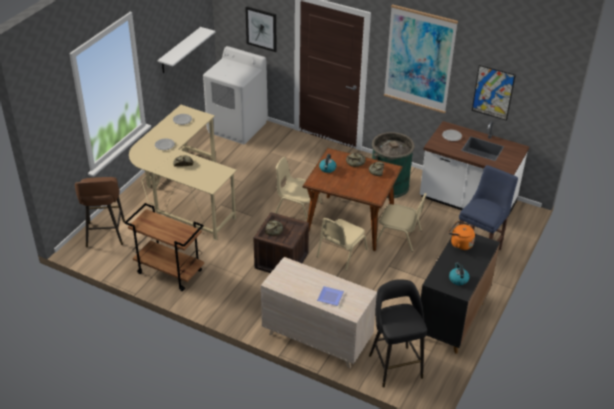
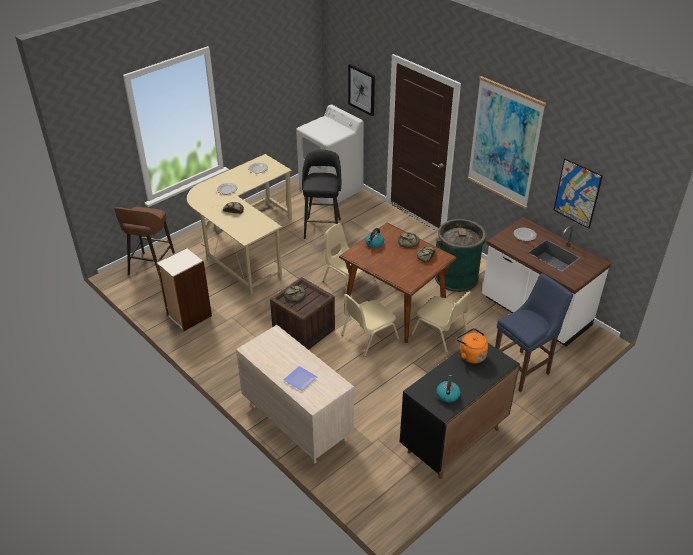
camera: 20 degrees right, 0 degrees up
brown cart [124,203,204,291] -> bookcase [156,248,212,332]
white shelf [157,27,215,73] -> none
black stool [369,279,427,387] -> black stool moved to [302,150,341,239]

